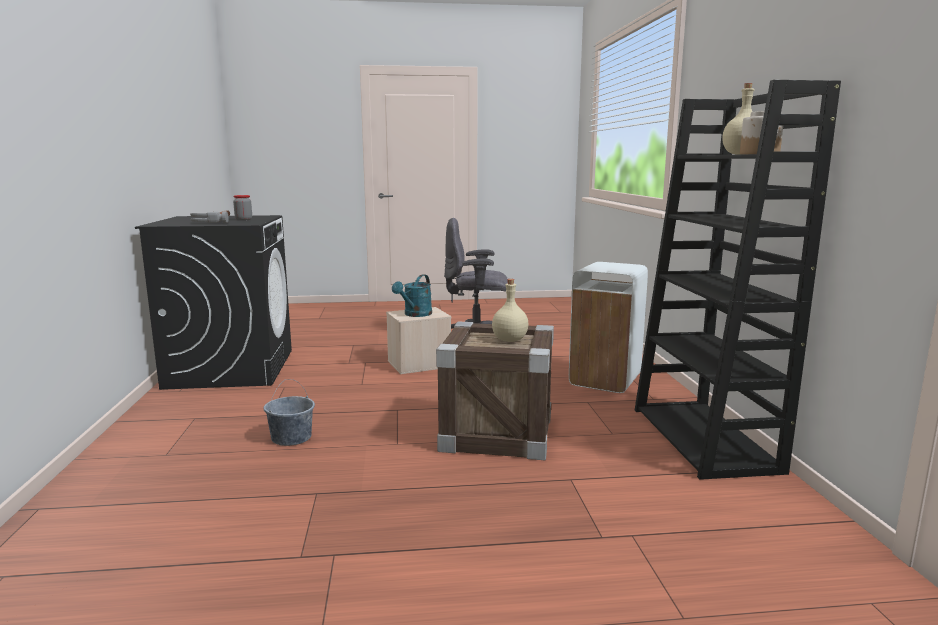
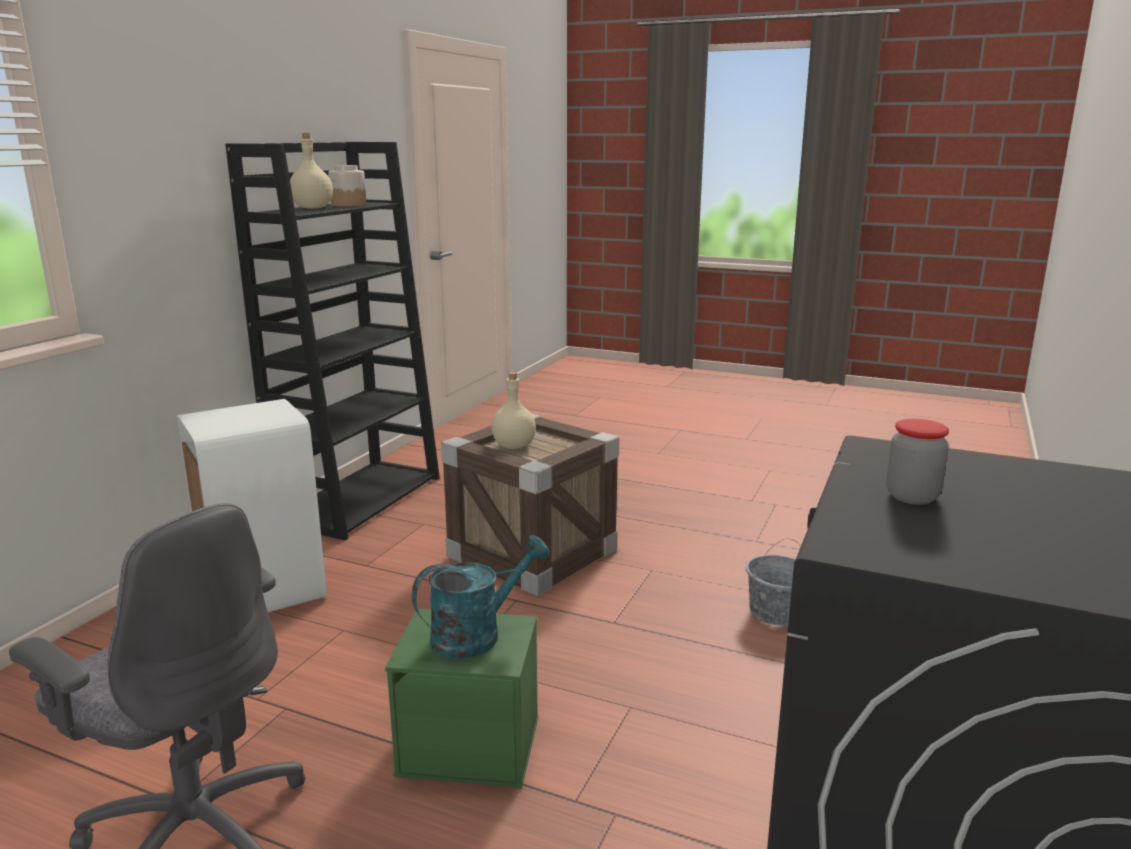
camera: 150 degrees left, 5 degrees up
hammer [190,210,230,223] -> none
beige storage box [386,307,452,374] -> green storage box [385,609,538,788]

